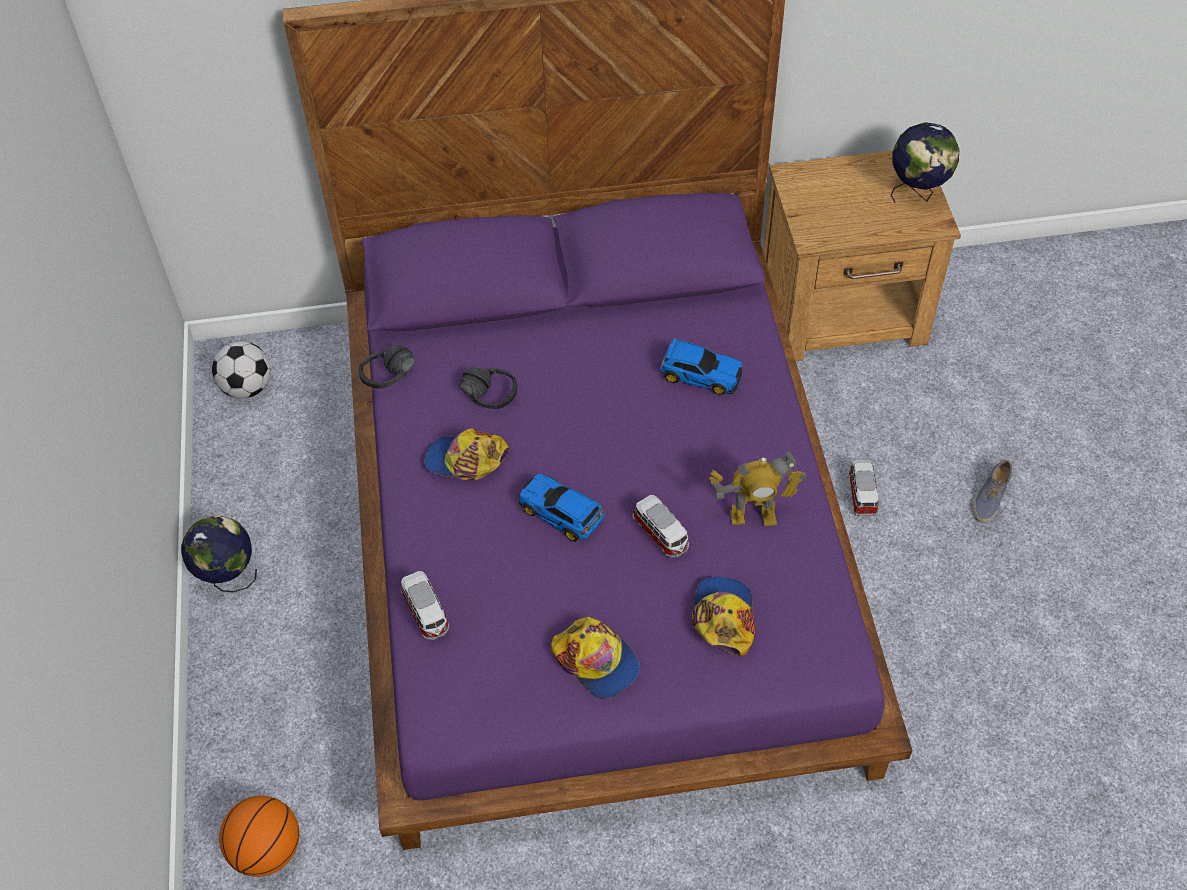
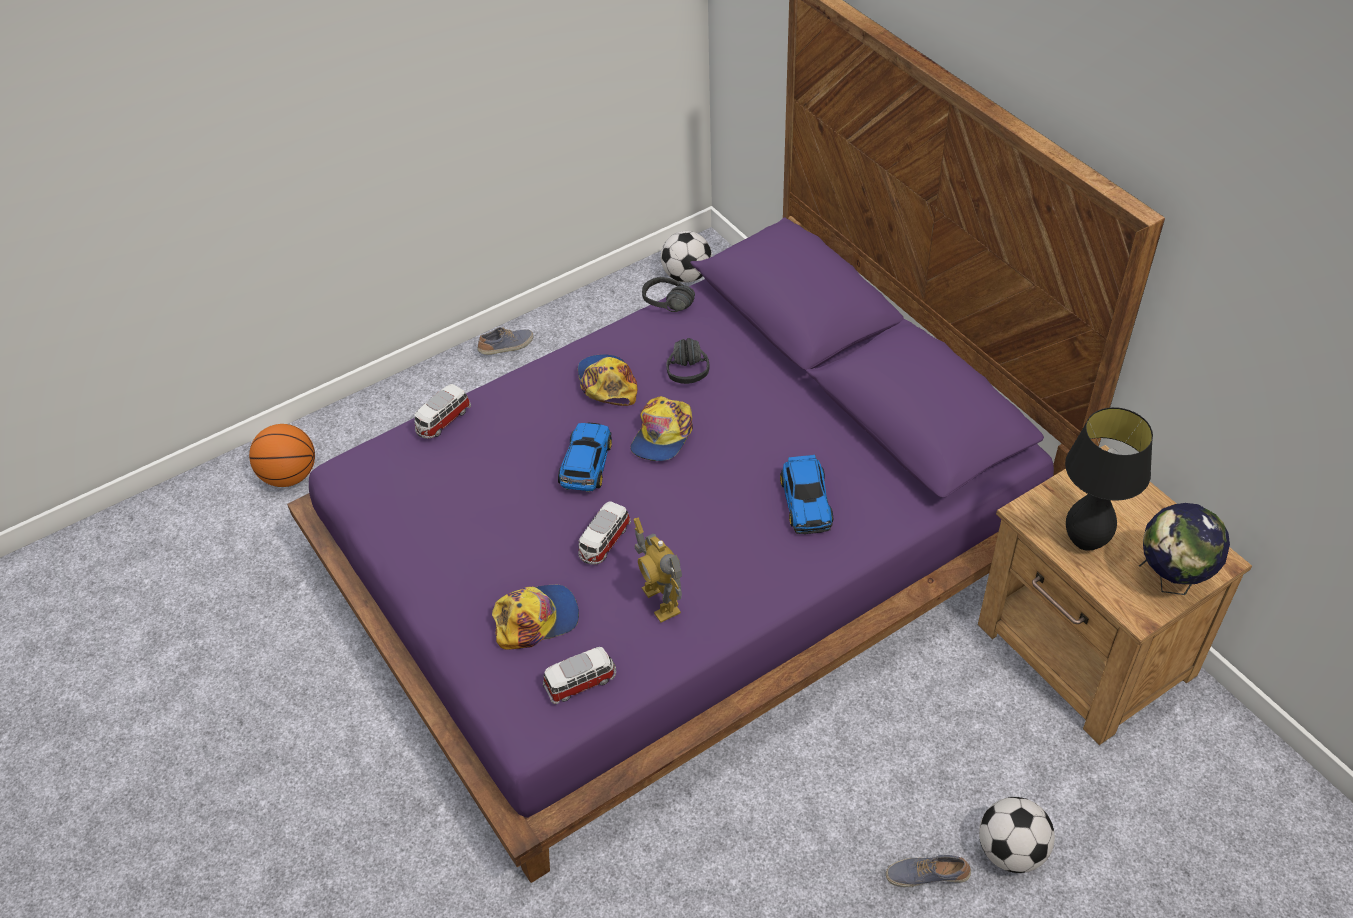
camera: 65 degrees right, 5 degrees down
globe [181,515,257,593] -> shoe [477,327,533,355]
cap [551,617,640,699] -> cap moved to [630,396,693,461]
toy car [848,460,879,517] -> toy car moved to [543,647,616,704]
none -> football [979,797,1055,873]
none -> black table lamp [1065,407,1153,551]

